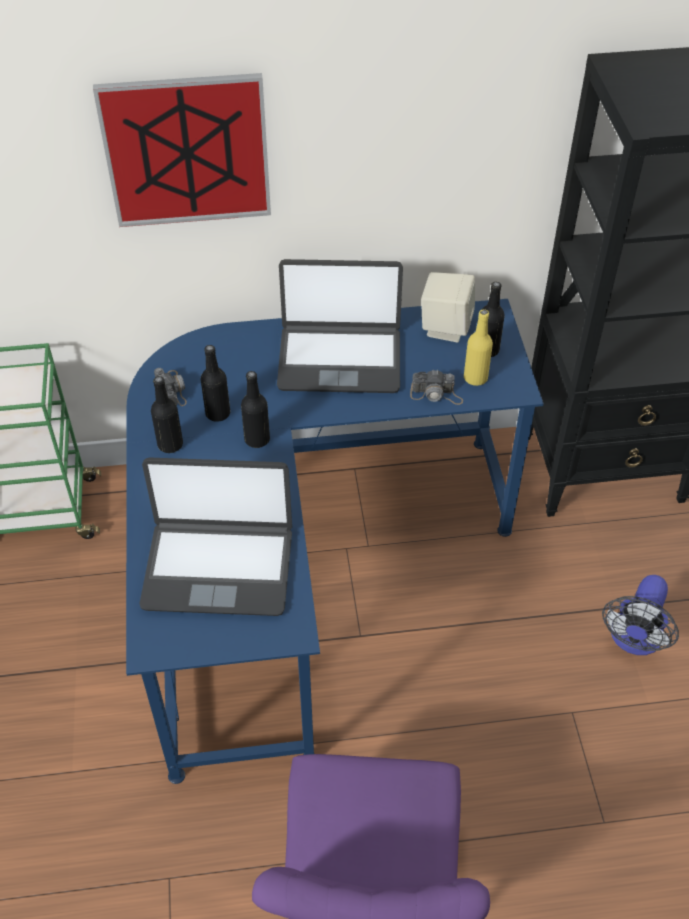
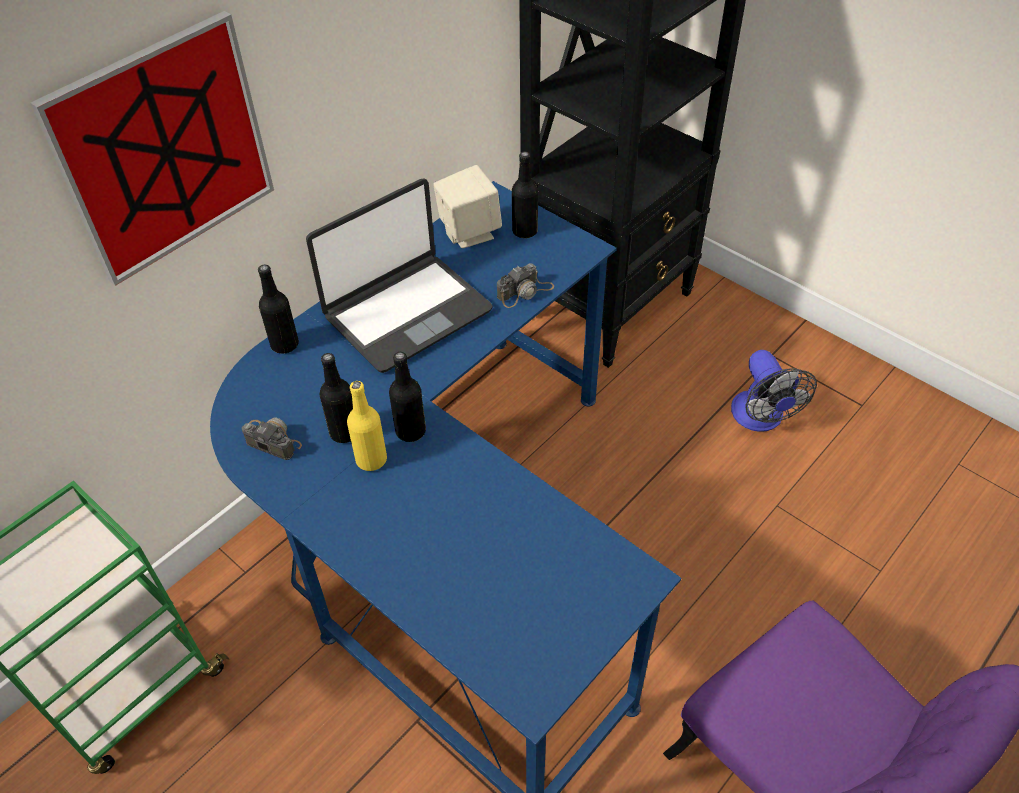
camera: 40 degrees left, 0 degrees up
laptop [139,457,292,616] -> none
black bottle [151,376,183,453] -> black bottle moved to [258,265,299,354]
yellow bottle [464,309,493,386] -> yellow bottle moved to [347,381,387,471]

